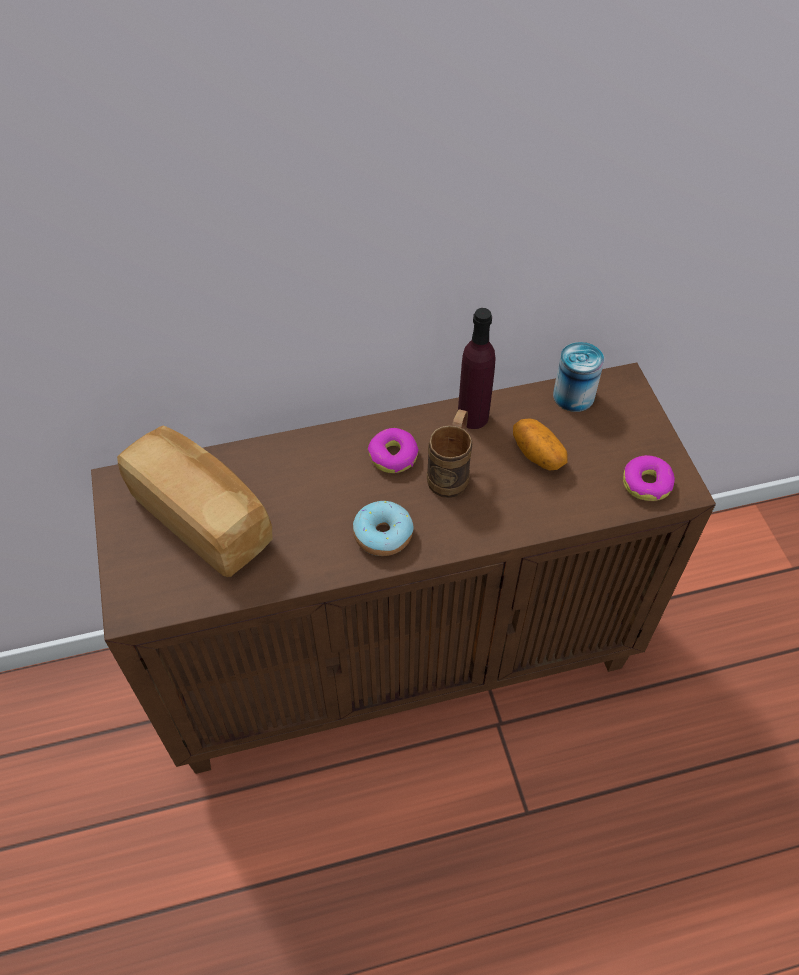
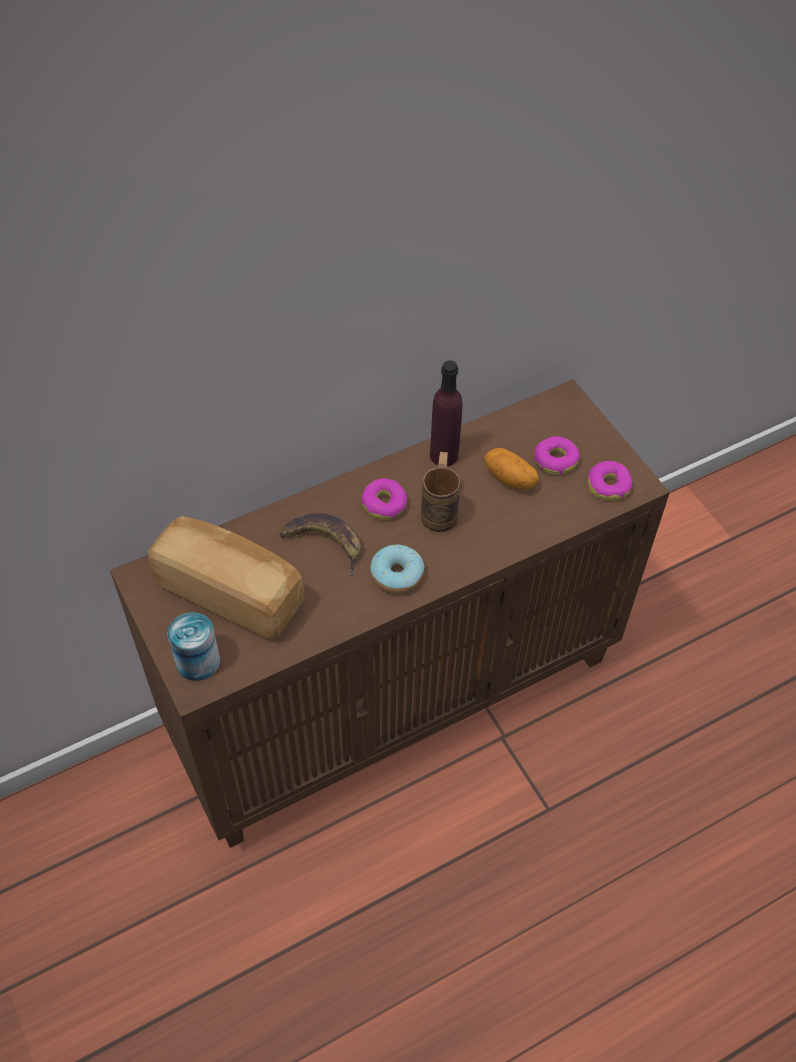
camera: 15 degrees left, 0 degrees up
can [553,342,604,412] -> can moved to [168,612,220,681]
none -> banana [280,513,361,576]
none -> donut [534,436,580,475]

